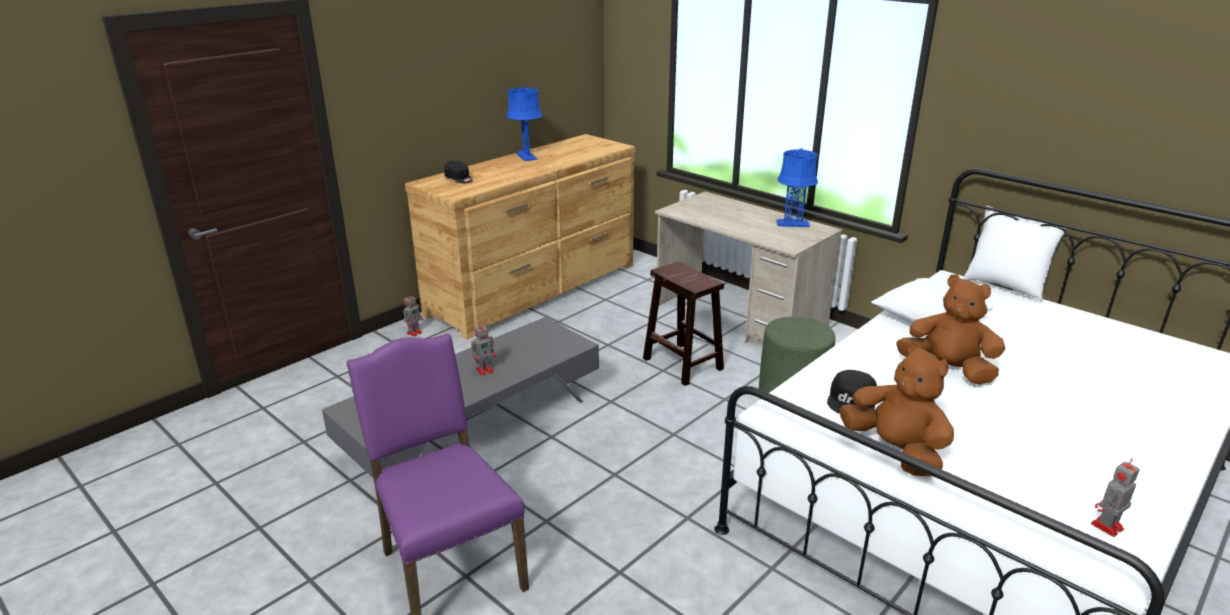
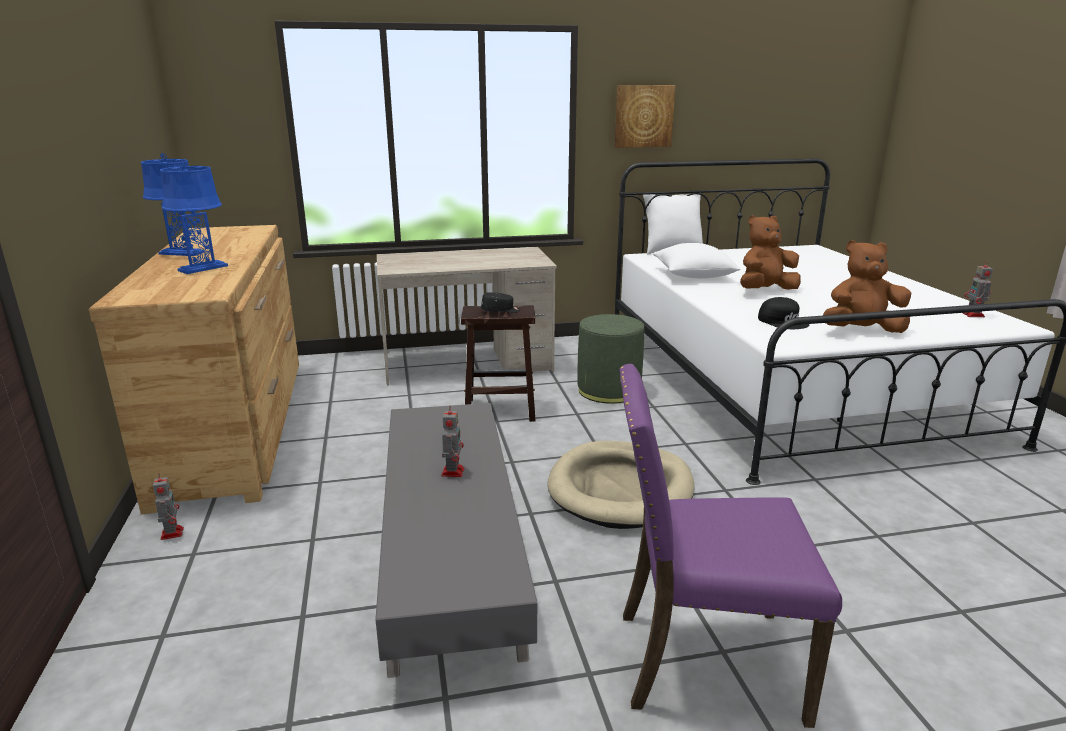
camera: 55 degrees left, 5 degrees down
black cap [444,161,473,183] -> black cap moved to [481,292,520,313]
blue table lamp [777,149,818,227] -> blue table lamp moved to [160,160,228,274]
none -> beige dog bed [548,441,694,529]
none -> picture [615,85,676,148]

